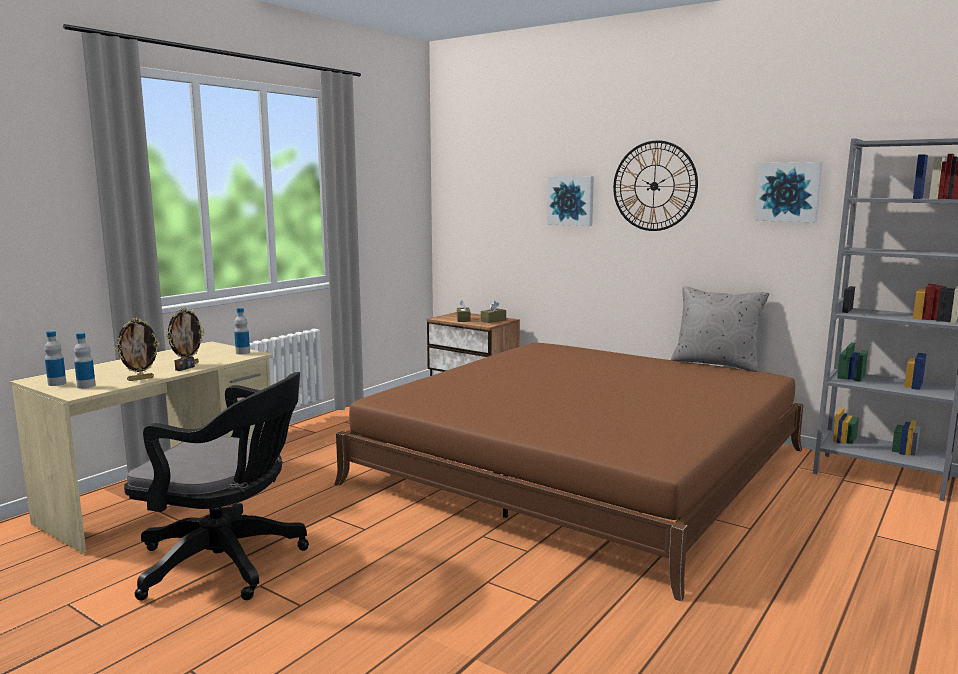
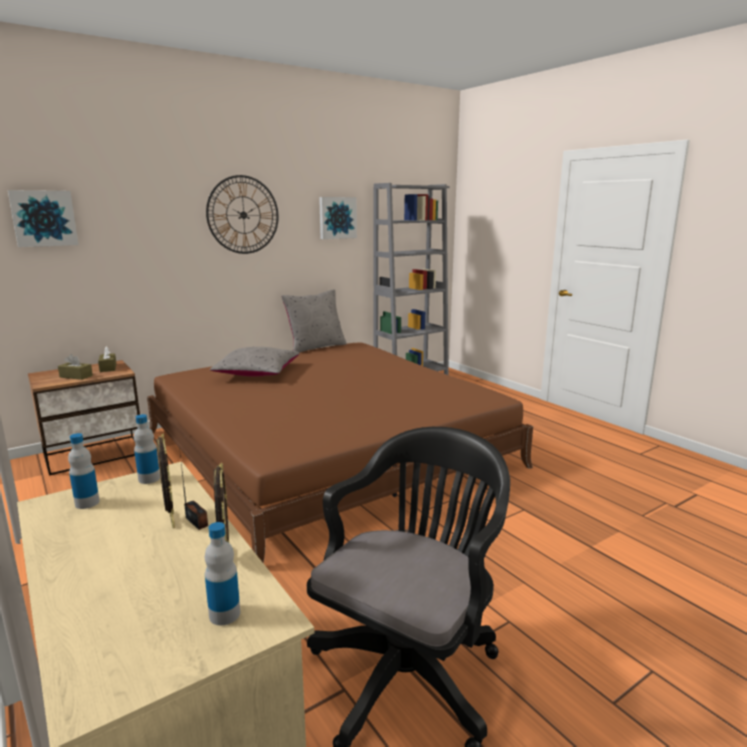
camera: 70 degrees left, 5 degrees up
bottle [44,331,66,386] -> bottle moved to [68,433,100,509]
picture [547,176,594,226] -> picture moved to [8,190,78,247]
none -> grey pillow [210,347,300,377]

